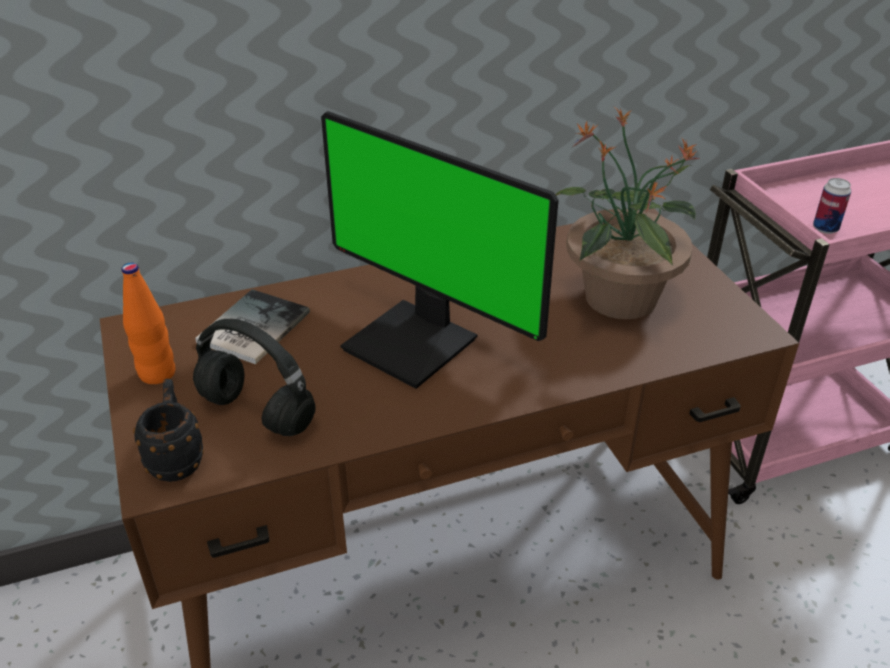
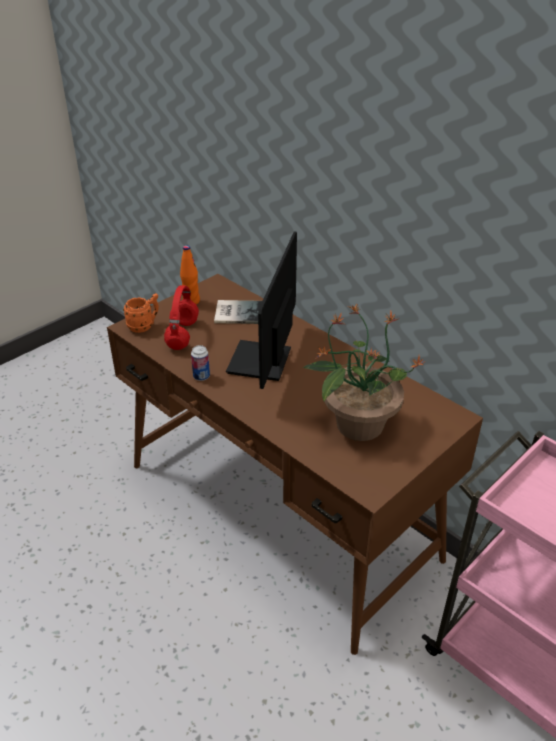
camera: 65 degrees right, 0 degrees up
black mug [133,379,204,482] -> orange mug [123,293,159,333]
black headphones [193,319,316,436] -> red headphones [164,285,199,350]
can [813,178,851,234] -> can moved to [191,345,210,381]

